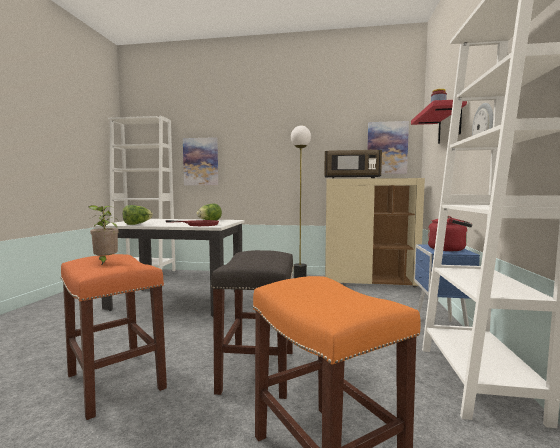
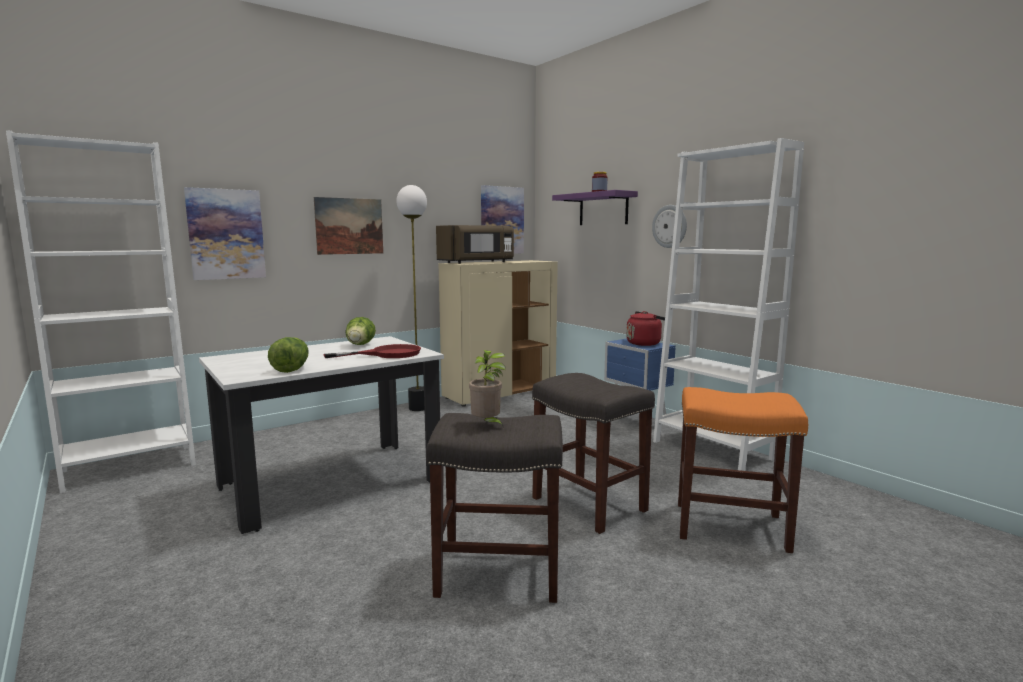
camera: 45 degrees left, 5 degrees up
orange stool [60,254,167,420] -> grey stool [426,413,563,603]
red shelf [411,100,467,144] -> purple shelf [552,190,638,225]
none -> picture [314,197,383,255]

